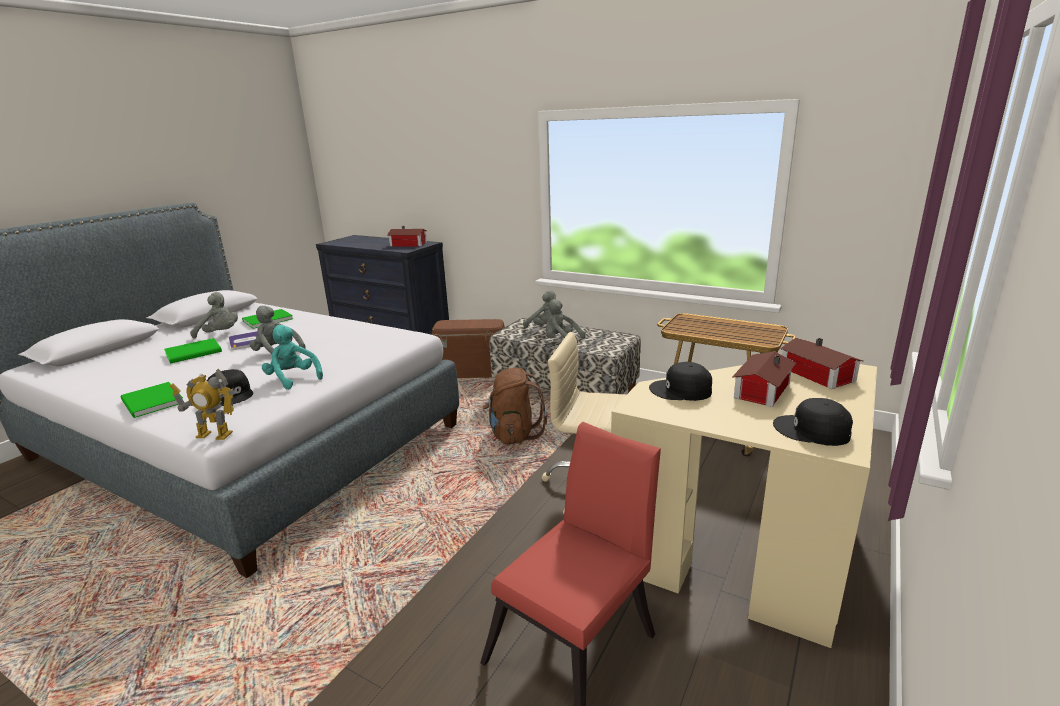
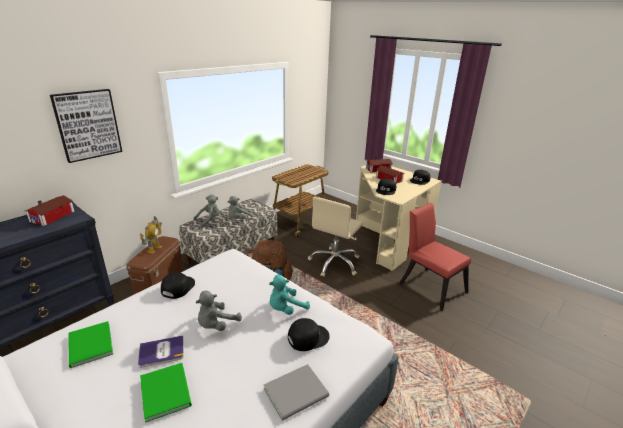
camera: 80 degrees left, 5 degrees up
green book [120,382,183,418] -> grey book [263,364,329,421]
toy robot [170,369,235,440] -> toy robot moved to [140,216,163,254]
grey plush toy [190,292,238,338] -> none
none -> picture [50,89,122,163]
none -> black cap [161,272,195,299]

